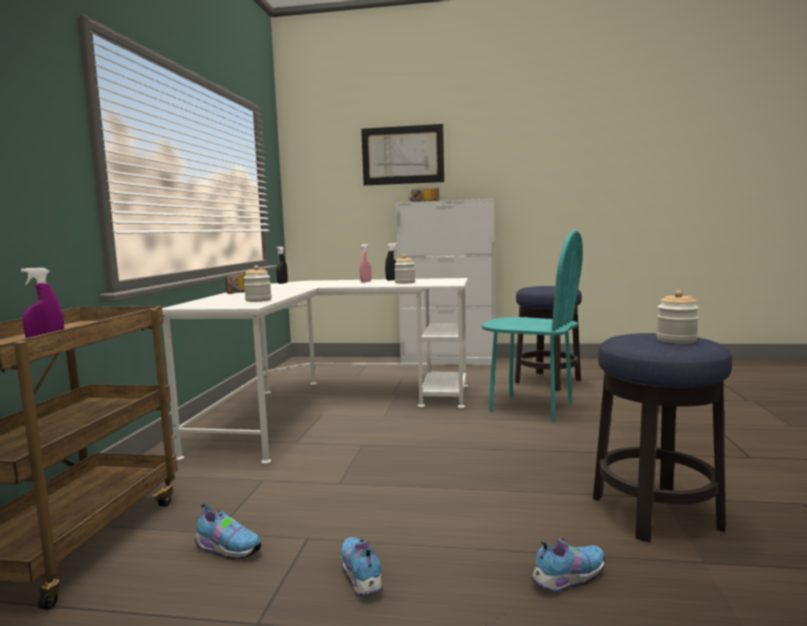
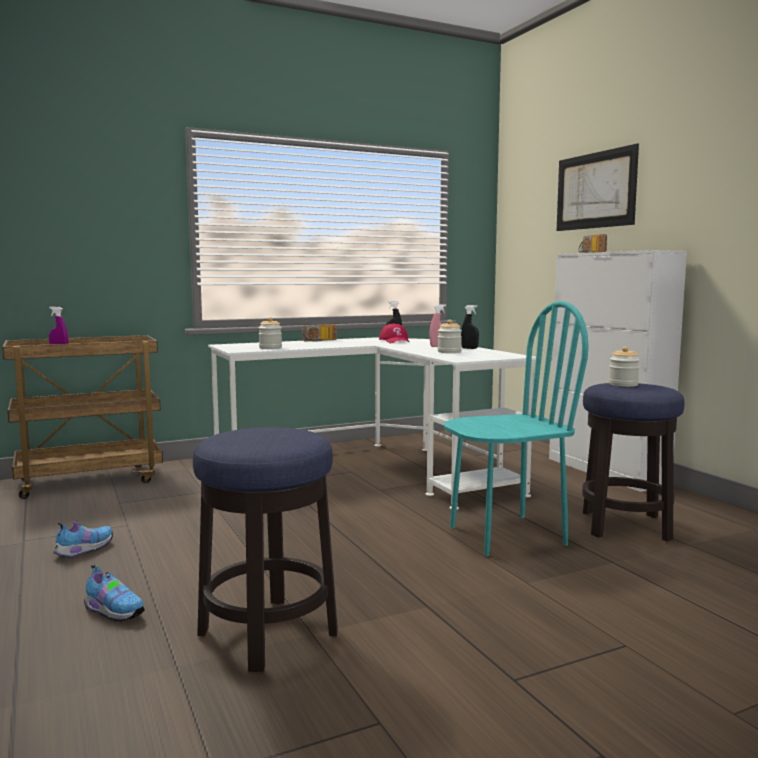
camera: 55 degrees right, 0 degrees up
shoe [195,503,261,560] -> none
turquoise chair [482,230,583,422] -> turquoise chair turned 105 degrees counterclockwise [444,301,589,556]
jar [657,290,699,343] -> jar moved to [609,346,640,387]
none -> red cap [379,323,410,343]

